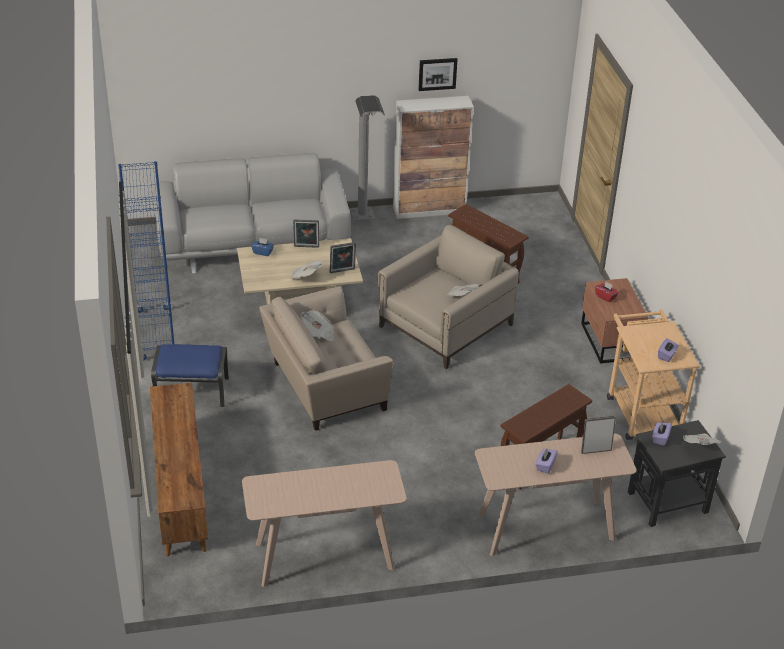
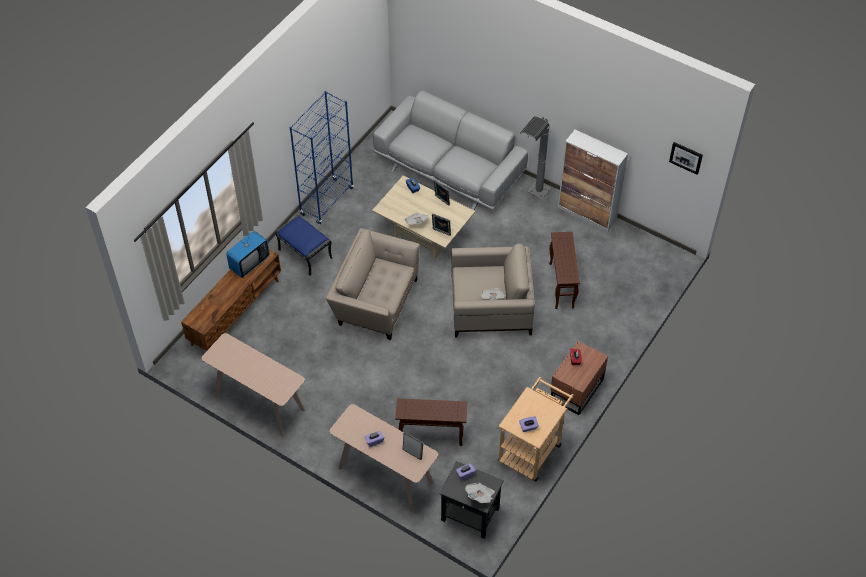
camera: 45 degrees right, 15 degrees up
newspaper [301,310,335,341] -> none
picture [418,58,458,91] -> picture moved to [669,142,703,175]
none -> television [226,228,270,278]

